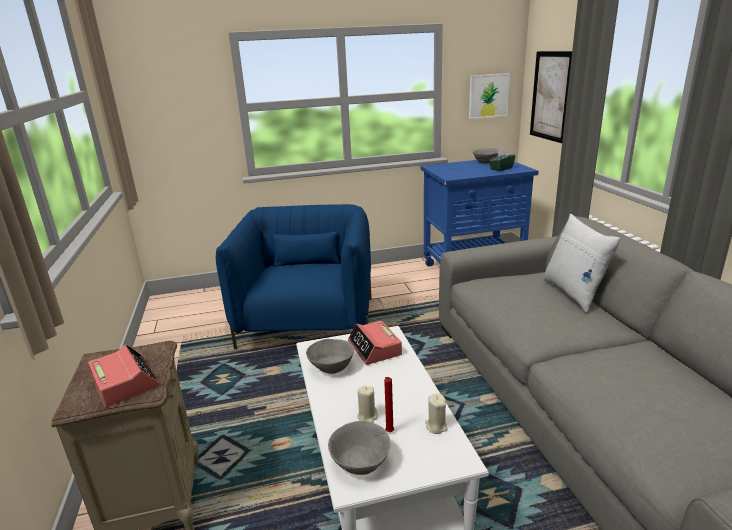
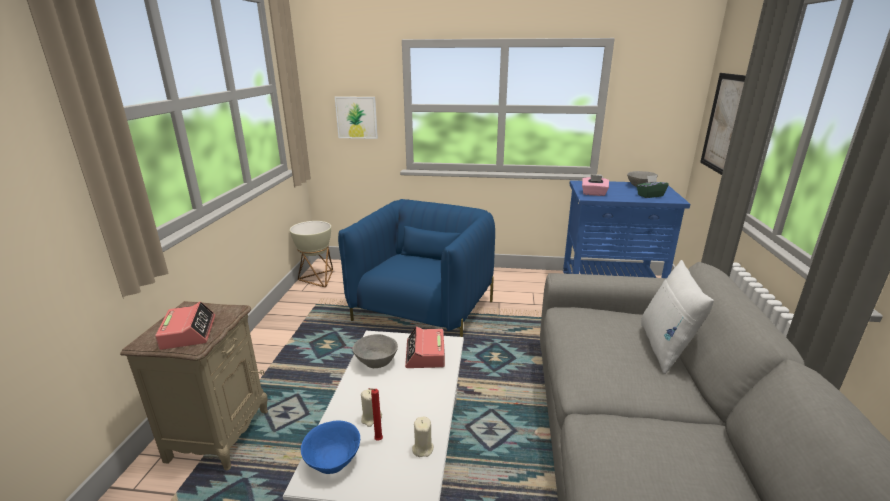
camera: 20 degrees right, 0 degrees up
grey bowl [328,421,391,475] -> blue bowl [301,421,360,474]
picture [469,73,510,119] -> picture moved to [335,96,378,139]
none -> planter [290,221,333,287]
none -> pink tissue box [582,175,609,196]

